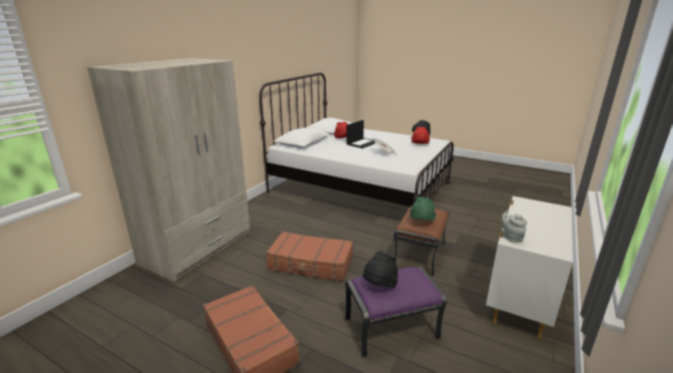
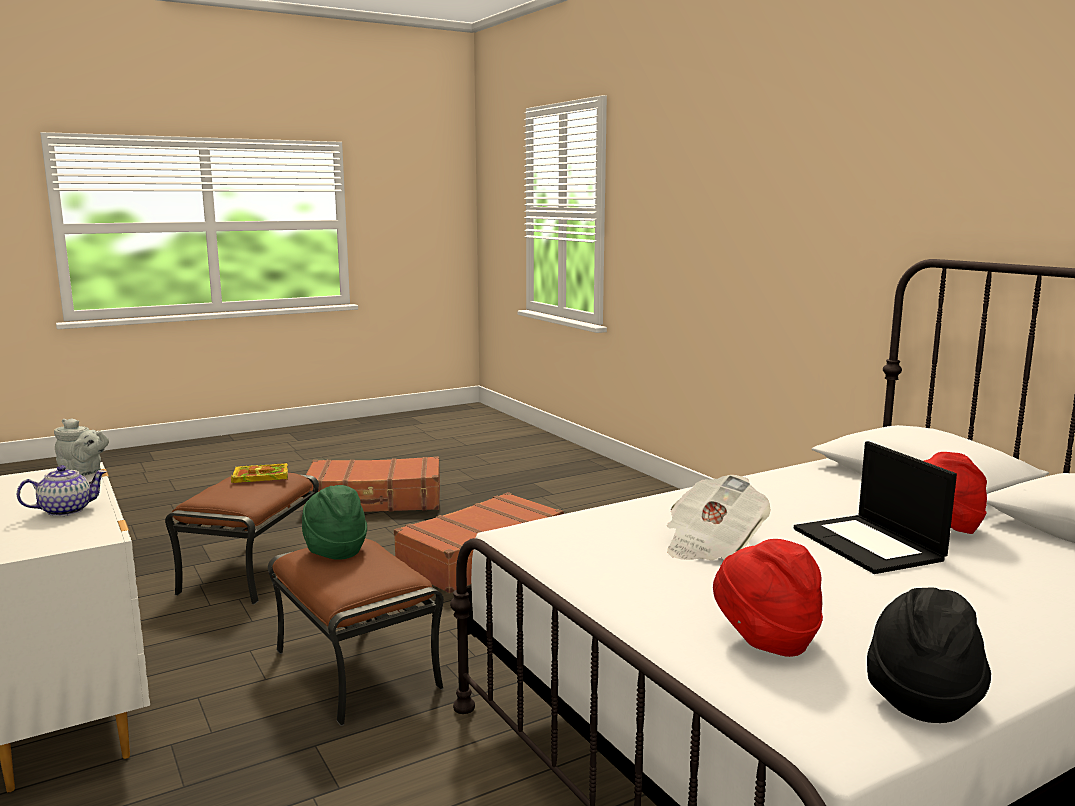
camera: 120 degrees right, 10 degrees down
beige wardrobe [87,58,250,282] -> none
purple ottoman [345,267,447,358] -> brown ottoman [165,473,319,605]
black hat [363,251,398,287] -> book [231,463,288,483]
none -> teapot [17,465,107,516]

